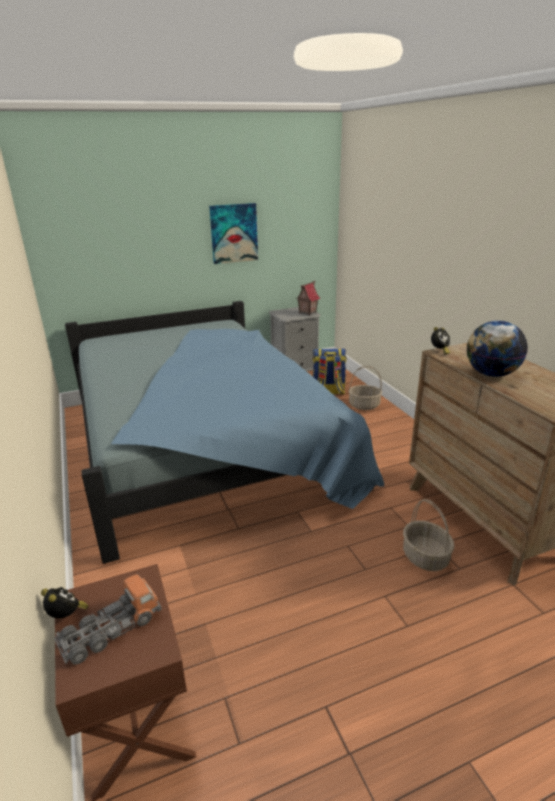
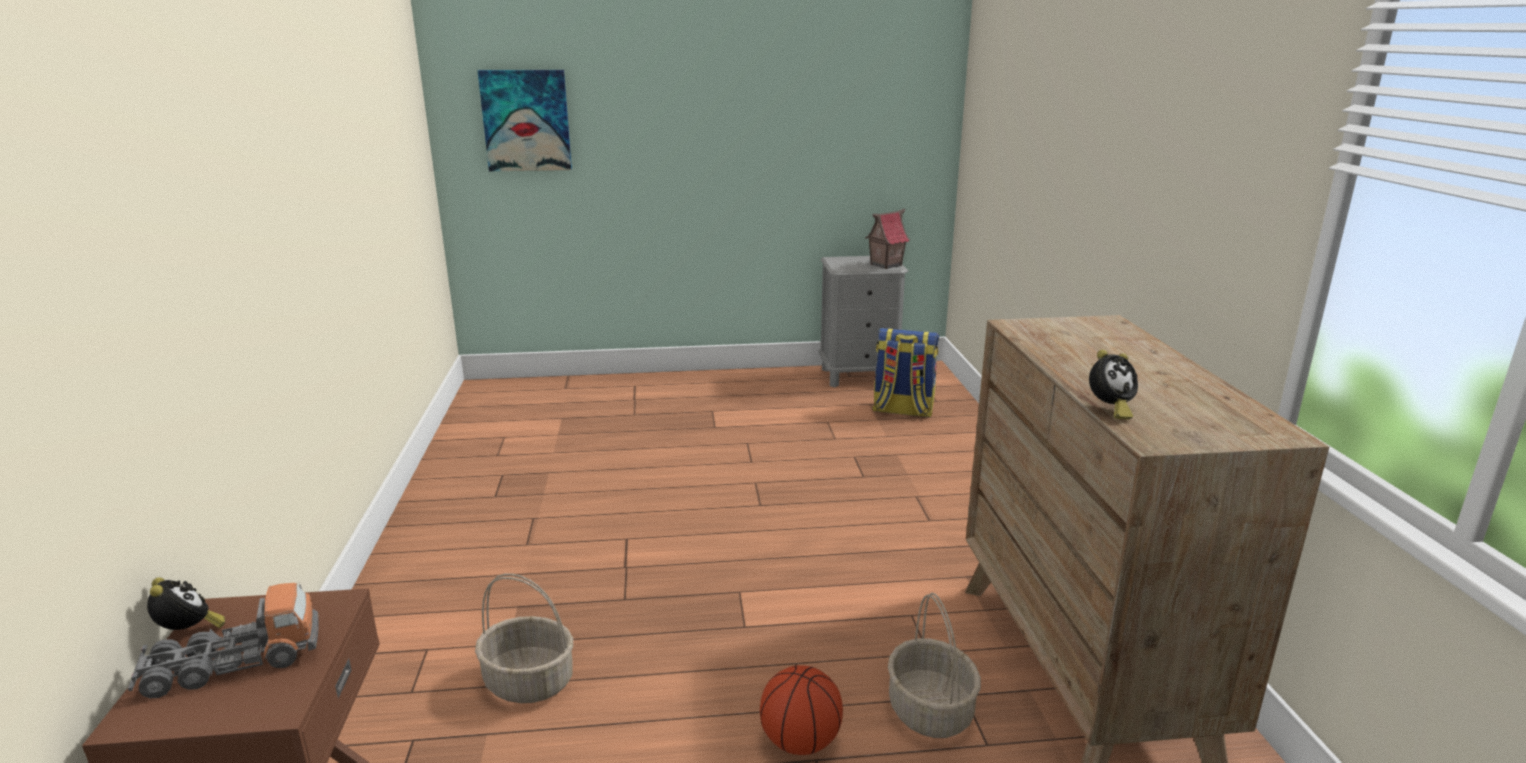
camera: 15 degrees right, 5 degrees down
blue bed [65,301,384,564] -> none
picture [209,203,258,264] -> picture moved to [477,70,572,171]
basket [348,366,382,410] -> basket moved to [475,573,573,703]
alarm clock [431,327,450,354] -> alarm clock moved to [1089,350,1138,420]
globe [467,321,528,377] -> none
none -> basketball [760,665,843,755]

